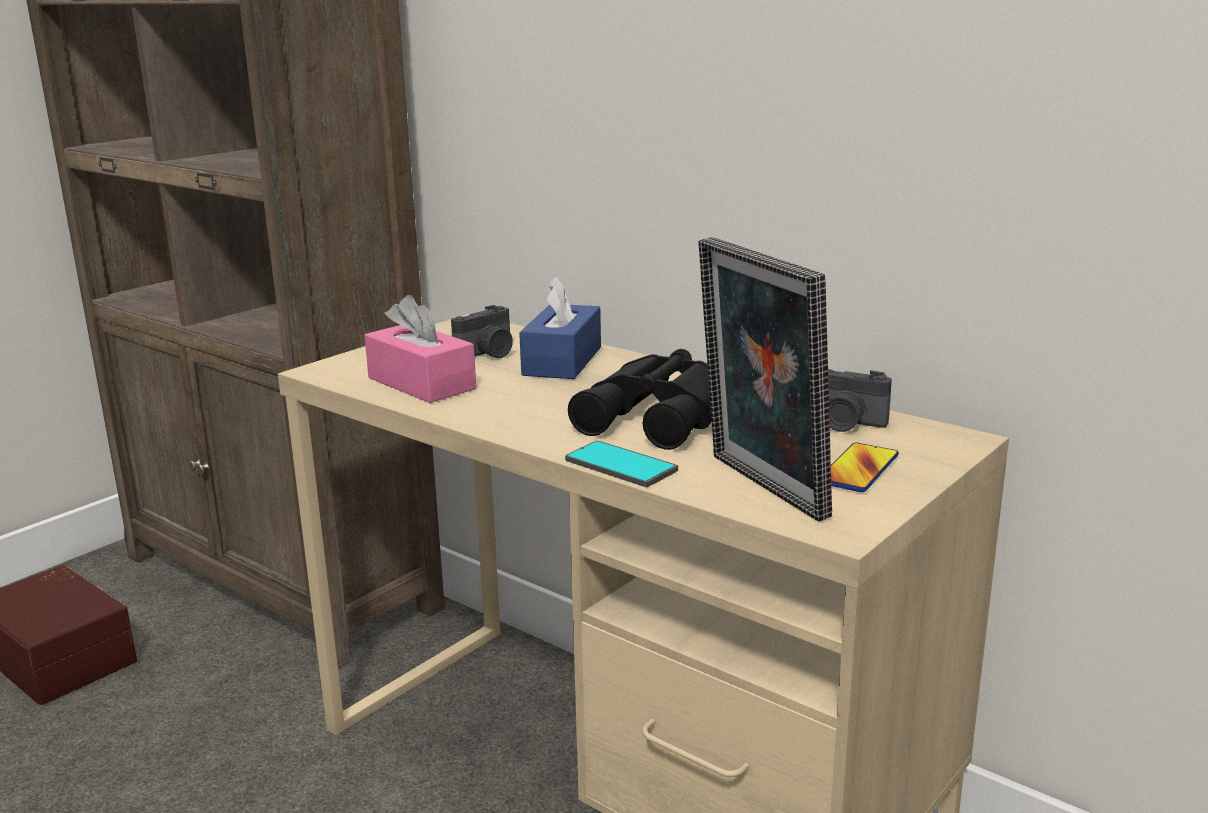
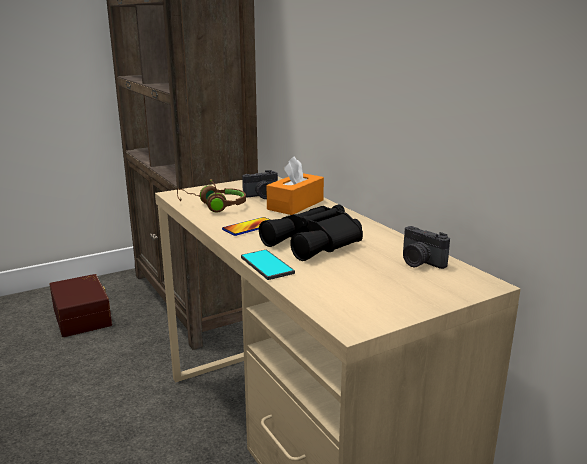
camera: 20 degrees right, 0 degrees up
pink tissue box [364,295,476,403] -> brown headphones [177,179,246,212]
blue tissue box [519,276,601,379] -> orange tissue box [266,156,324,215]
picture frame [698,237,832,521] -> none
phone [831,443,899,492] -> phone moved to [222,217,270,236]

